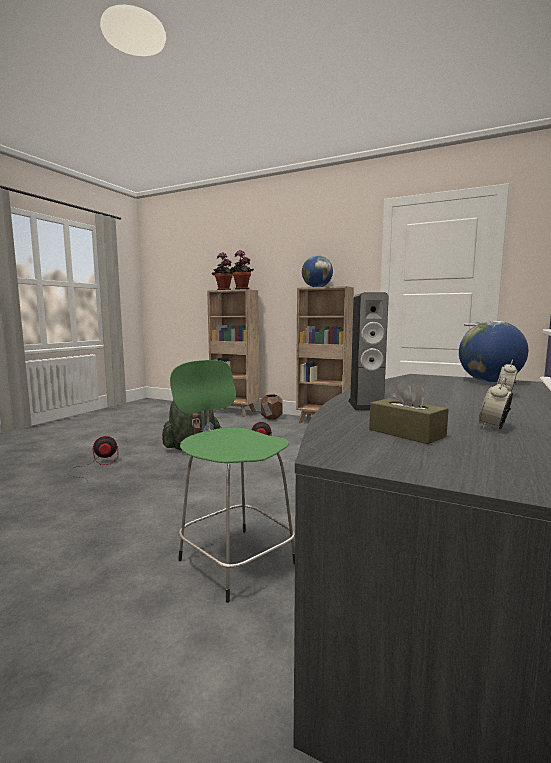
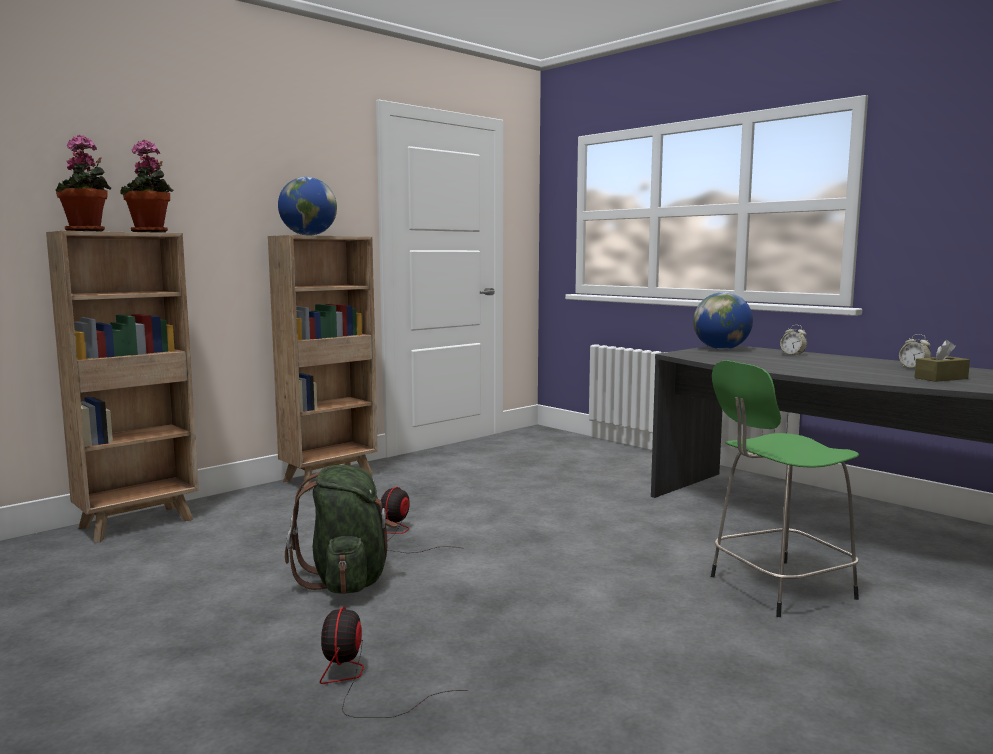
camera: 70 degrees left, 0 degrees up
brown planter [261,395,283,420] -> none
speaker [348,292,388,410] -> none

